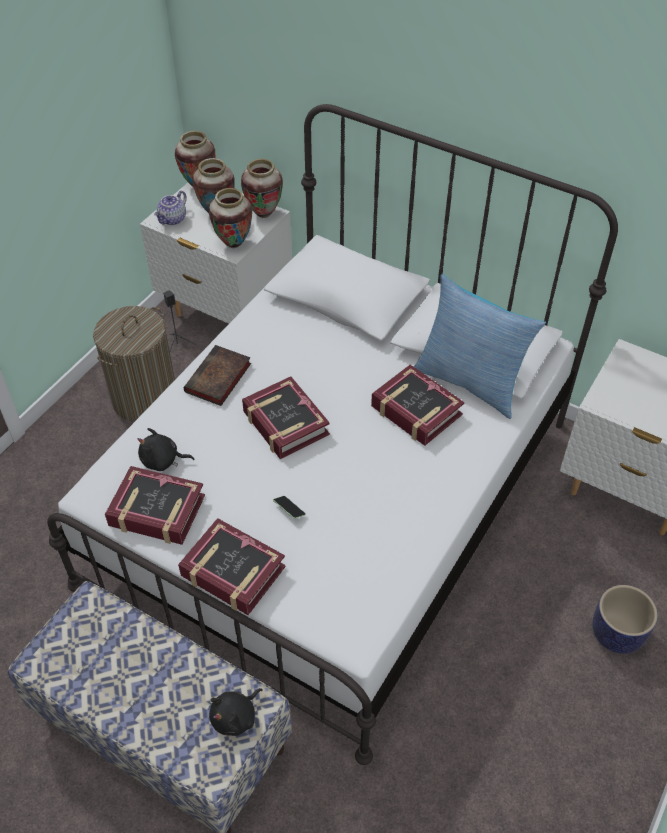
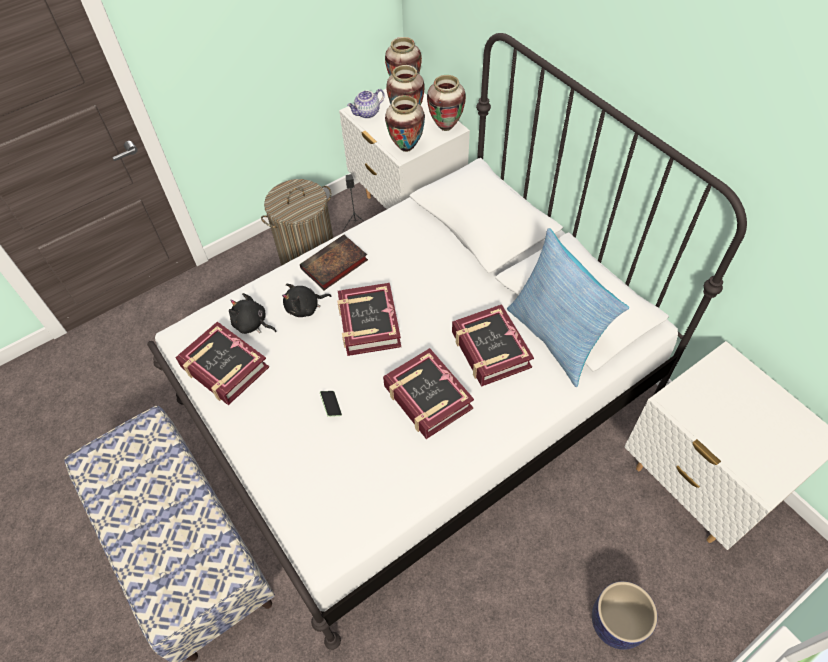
camera: 25 degrees right, 5 degrees up
book [178,518,286,615] -> book moved to [383,348,474,439]
black plush toy [209,688,263,736] -> black plush toy moved to [282,284,331,317]

